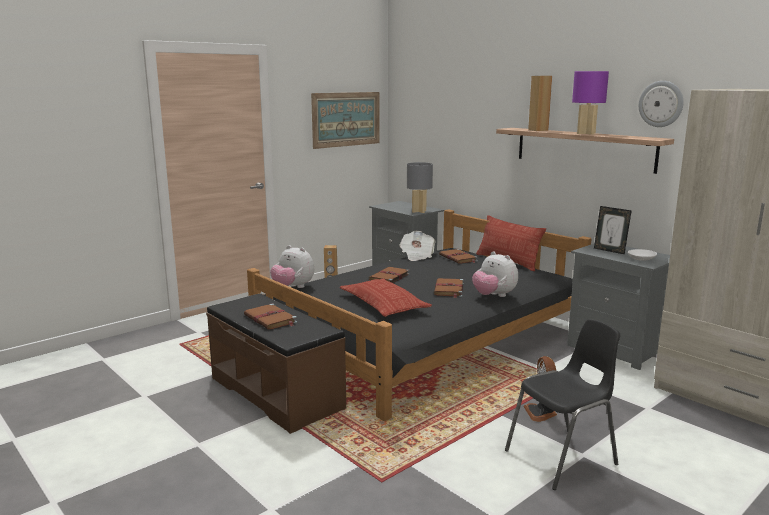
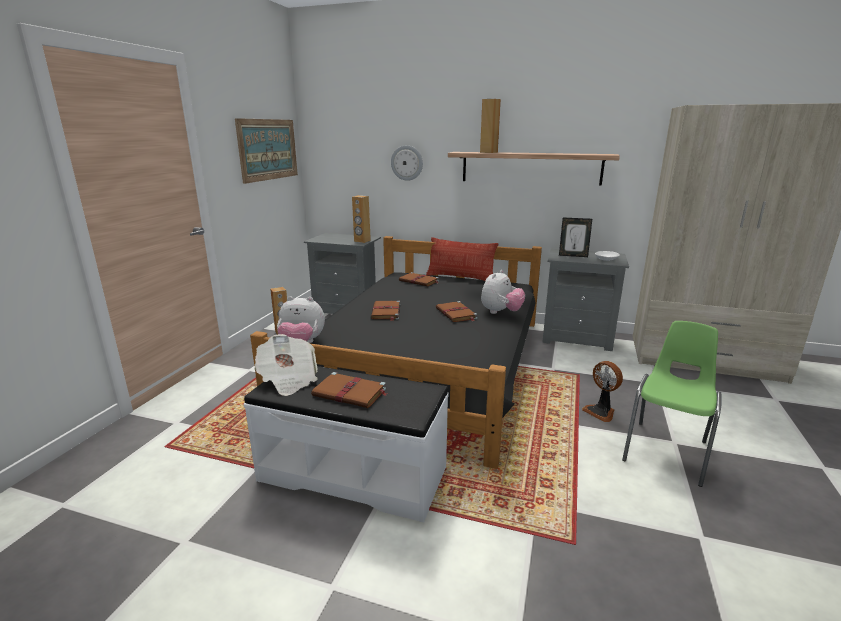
camera: 30 degrees left, 5 degrees up
brown bench [206,294,346,434] -> white bench [243,366,448,523]
pillow [339,279,432,317] -> none
newspaper [399,231,436,261] -> newspaper moved to [254,334,318,396]
grey table lamp [407,162,433,213] -> brown speaker [352,195,371,243]
plush toy [472,251,518,297] -> plush toy turned 75 degrees counterclockwise [481,270,525,314]
black chair [505,319,620,490] -> green chair [622,321,722,487]
purple table lamp [572,71,609,135] -> none
wall clock [639,81,684,127] -> wall clock moved to [391,145,423,181]

